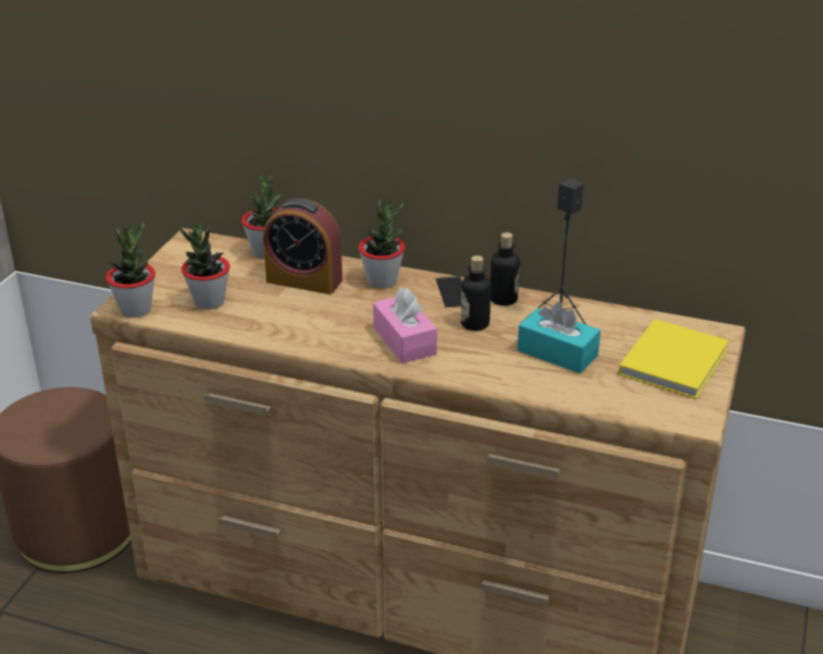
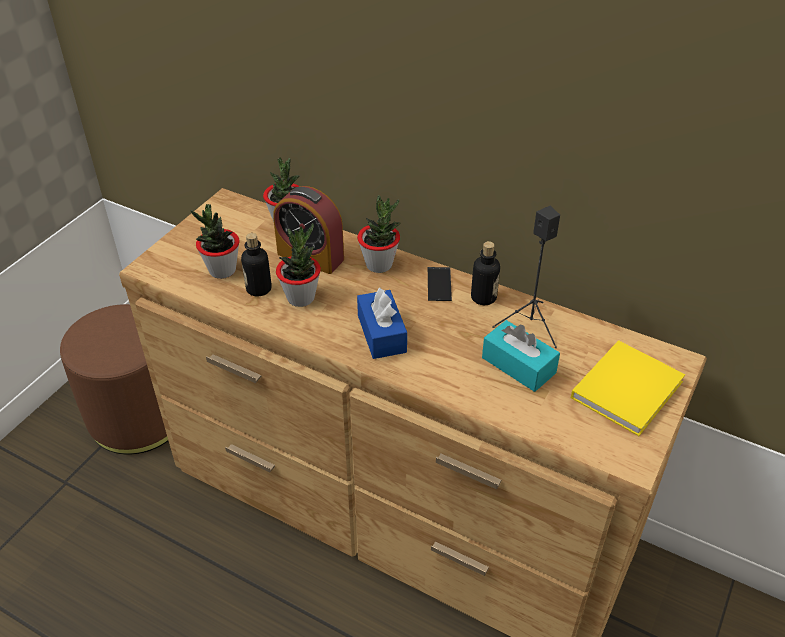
camera: 10 degrees right, 10 degrees up
potted plant [106,221,155,318] -> potted plant moved to [276,223,321,307]
pink tissue box [373,287,437,363] -> blue tissue box [357,288,407,359]
bottle [461,255,491,331] -> bottle moved to [241,233,272,296]

